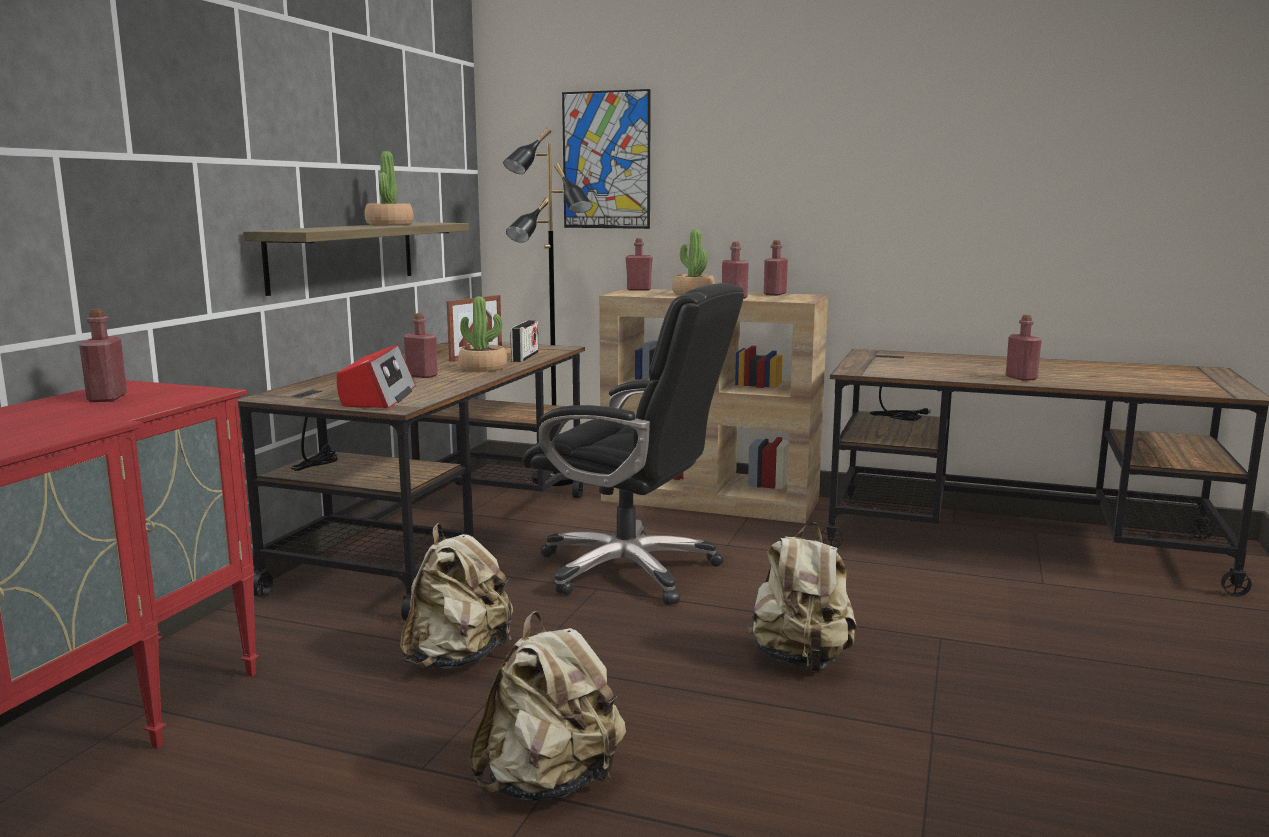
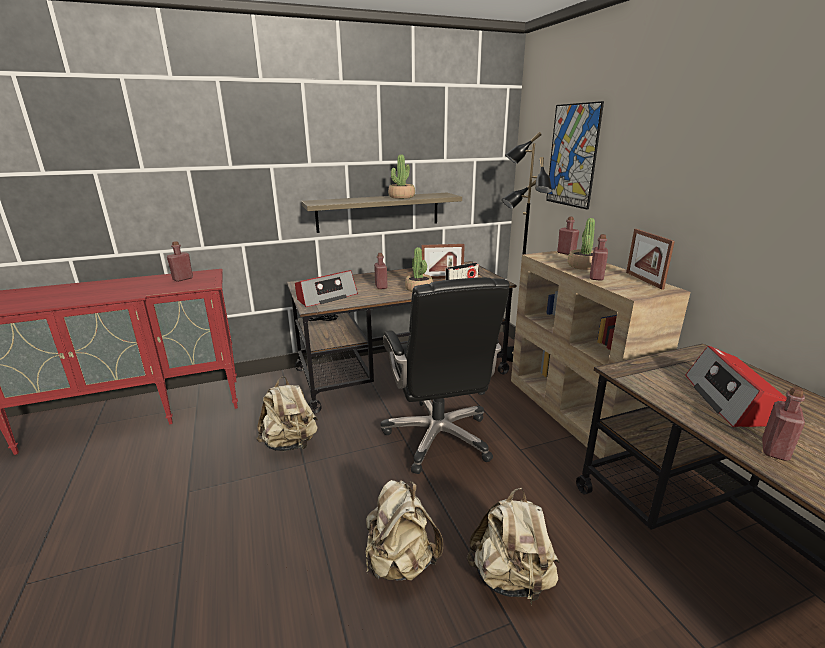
camera: 50 degrees right, 10 degrees up
beige backpack [468,611,626,801] -> beige backpack moved to [467,488,559,606]
red bottle [764,240,788,296] -> picture frame [626,229,675,290]
none -> radio [686,346,787,427]

